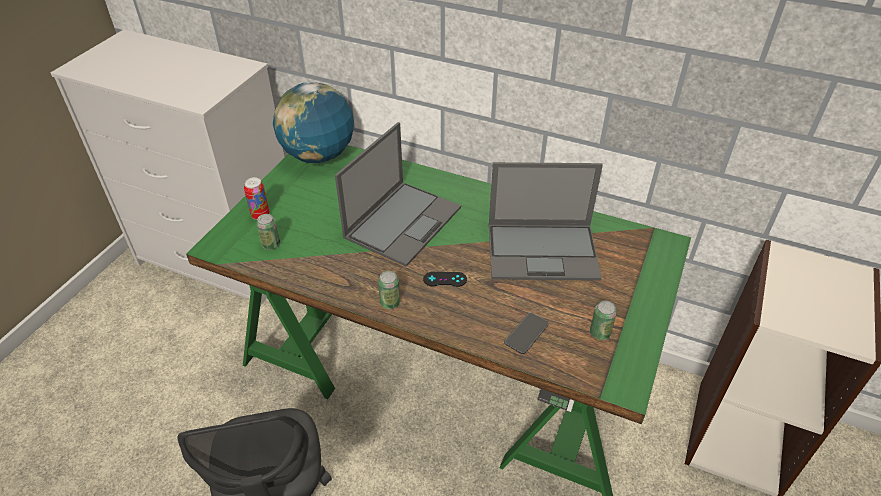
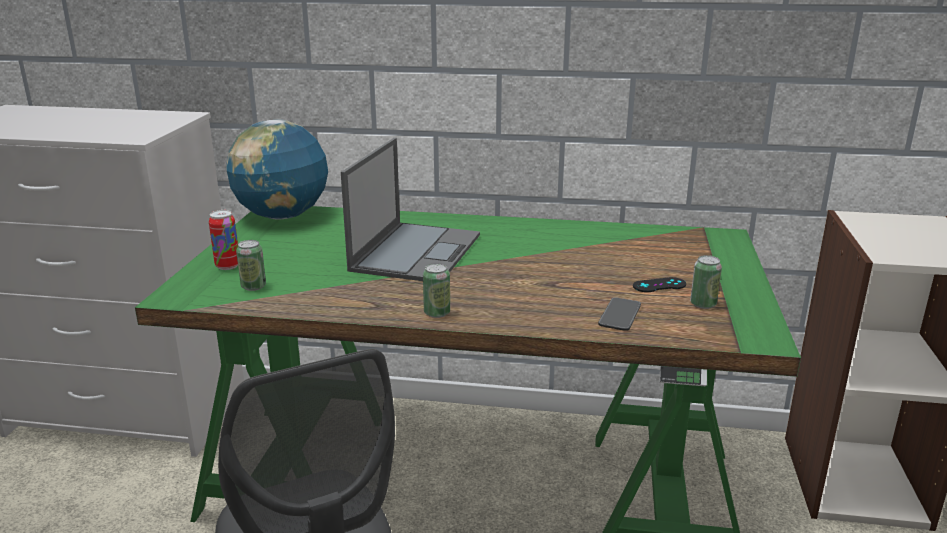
camera: 15 degrees left, 20 degrees down
black game controller [423,272,467,287] -> black game controller moved to [633,277,686,292]
laptop [489,162,603,281] -> none

